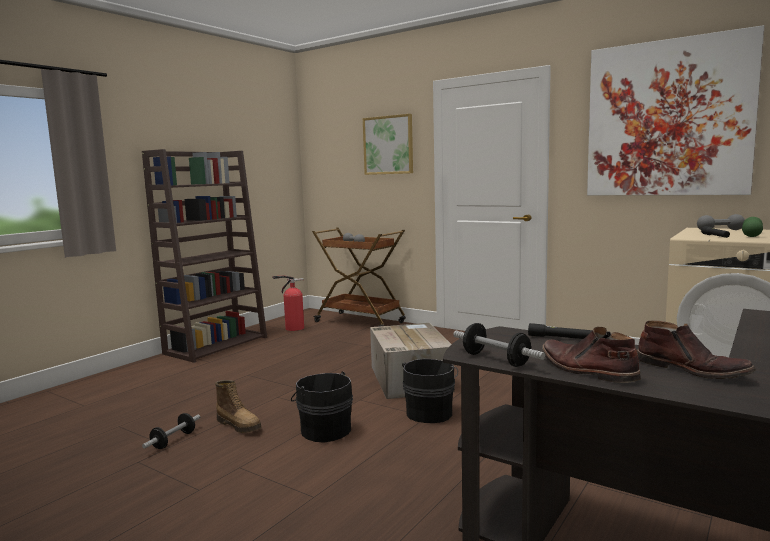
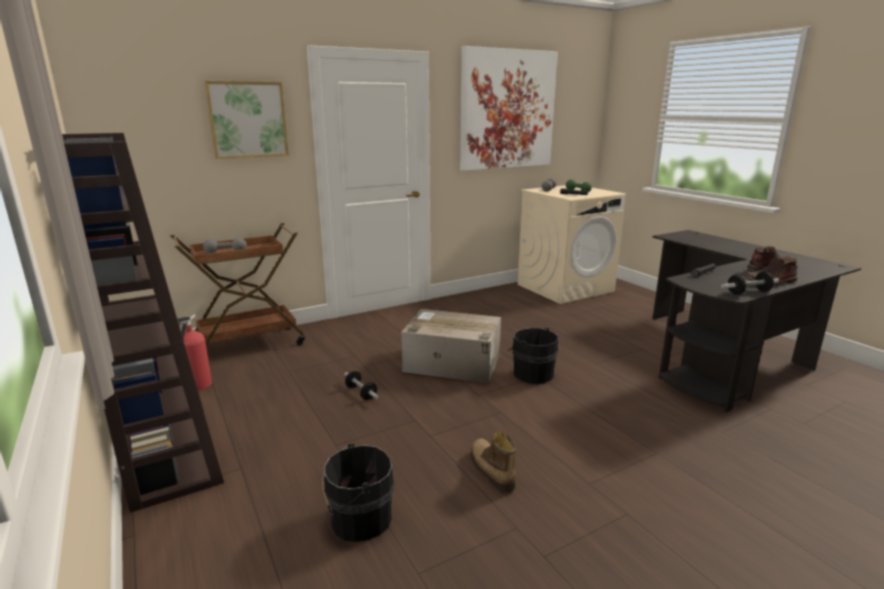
camera: 65 degrees left, 10 degrees up
dumbbell [142,413,200,449] -> dumbbell moved to [344,371,379,400]
boot [215,380,261,433] -> boot turned 90 degrees counterclockwise [470,432,516,493]
black bucket [291,371,353,443] -> black bucket moved to [322,443,394,542]

